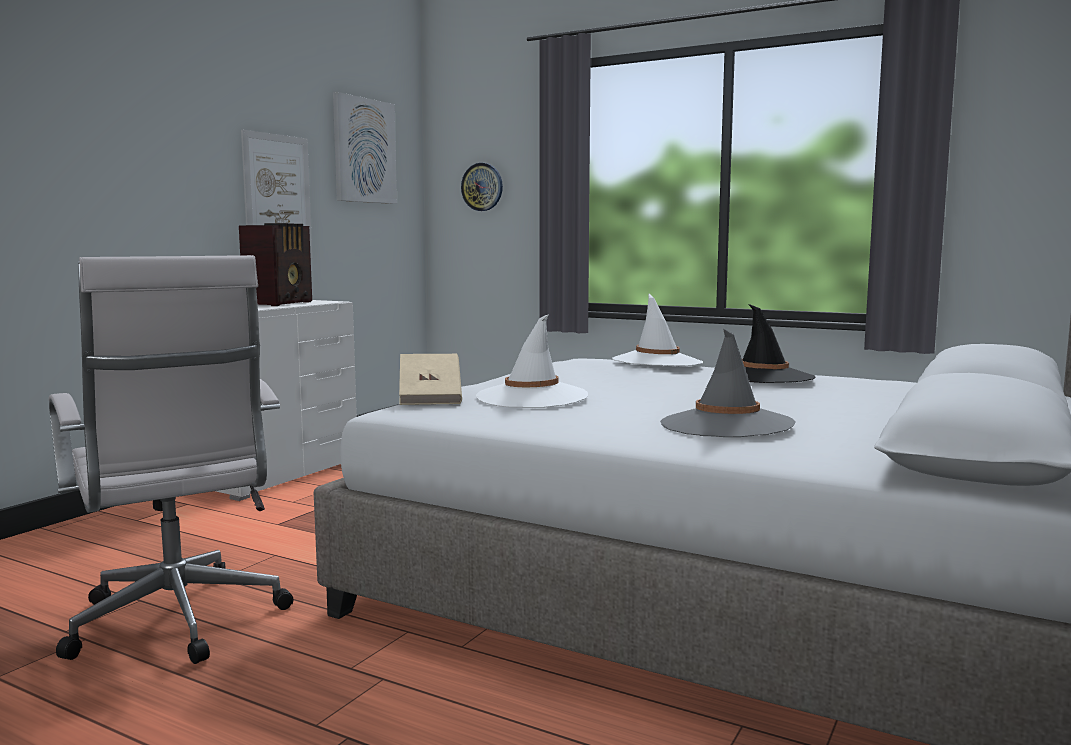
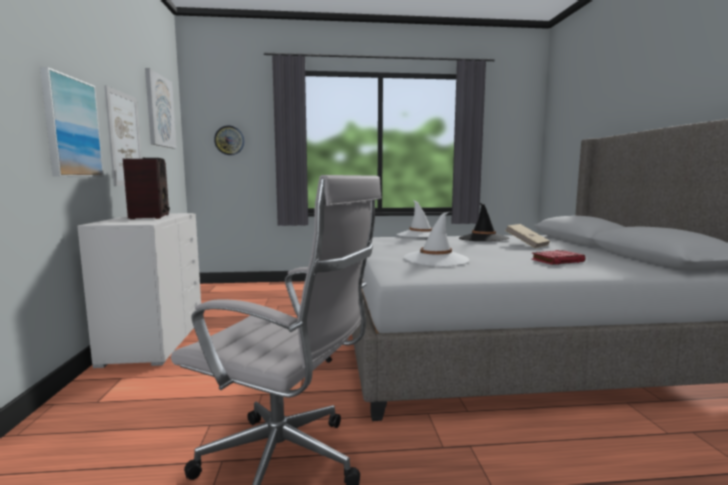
camera: 35 degrees left, 0 degrees up
beige book [399,354,462,405] -> beige book moved to [505,224,550,248]
grey hat [660,329,796,437] -> red book [531,250,586,265]
none -> picture [40,67,104,177]

